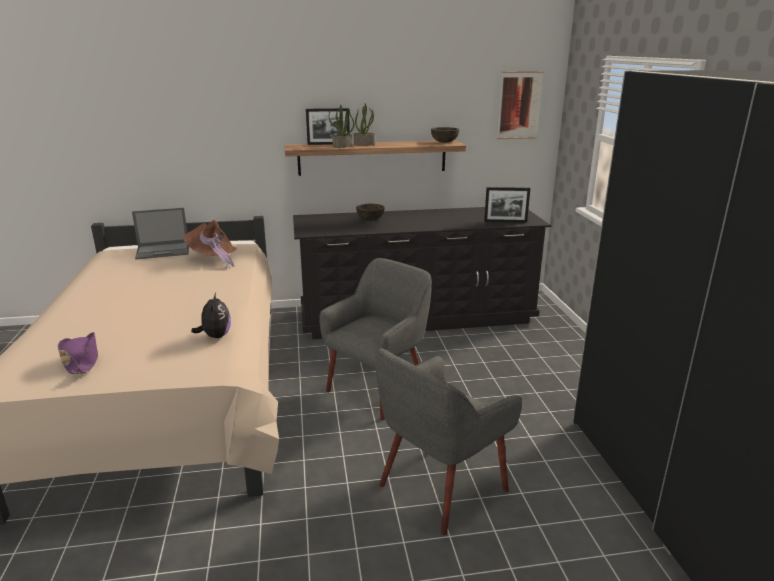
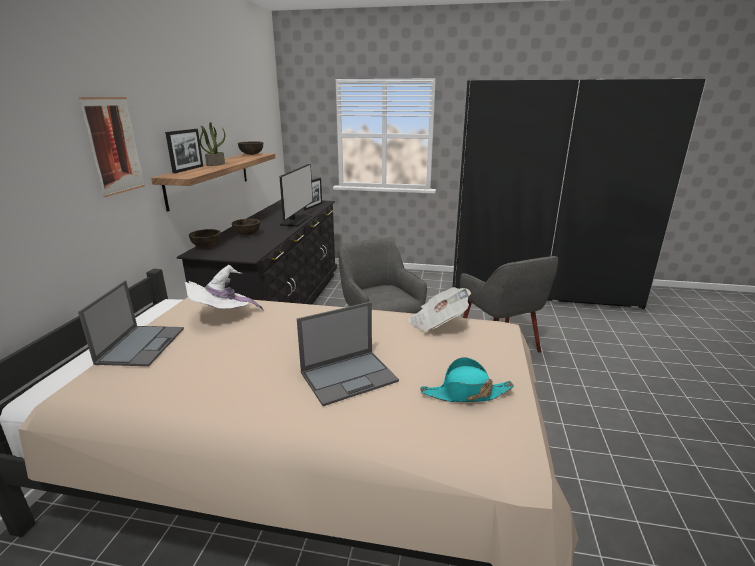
camera: 70 degrees left, 0 degrees up
purple hat [58,332,98,374] -> turquoise hat [420,357,514,402]
brown hat [183,220,237,269] -> white hat [185,265,264,311]
plush toy [191,292,231,338] -> newspaper [407,287,471,332]
potted plant [329,105,354,148] -> none
picture [497,71,543,139] -> picture moved to [79,97,145,197]
none -> brown bowl [189,229,221,248]
none -> monitor [279,164,313,227]
none -> laptop [297,302,399,406]

